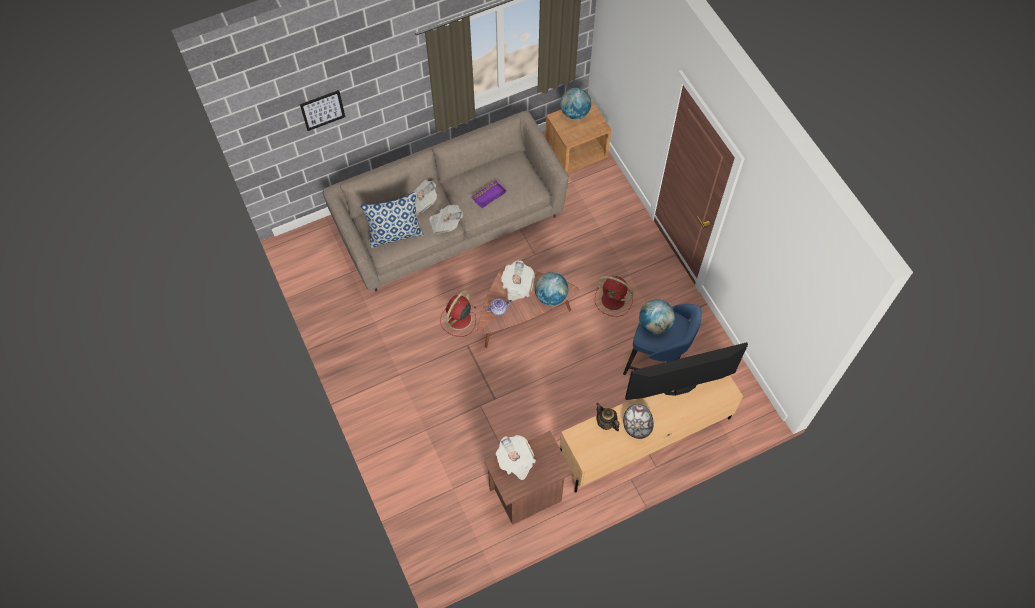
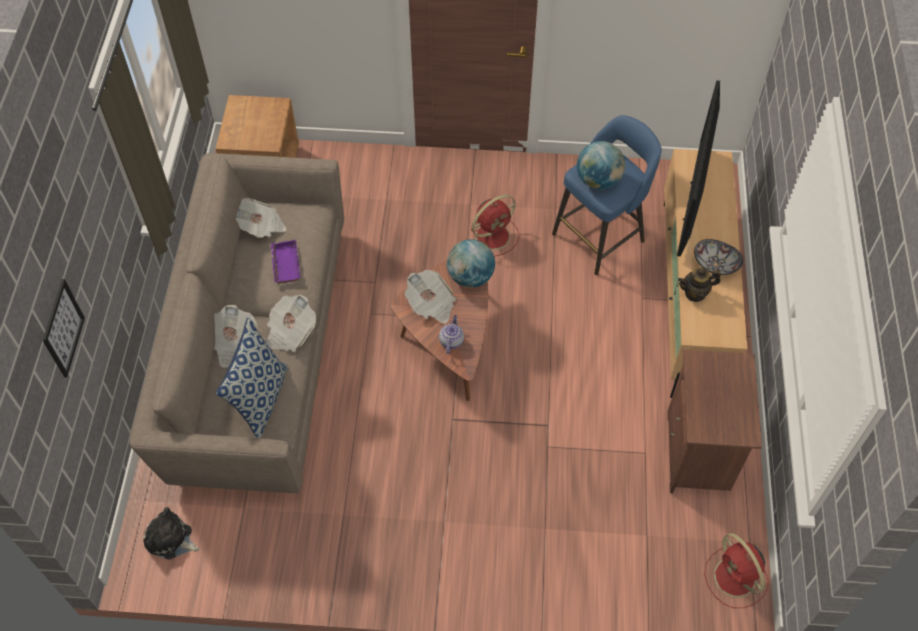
camera: 60 degrees left, 5 degrees down
red fan [440,290,477,337] -> red fan moved to [704,533,768,608]
newspaper [496,435,536,480] -> newspaper moved to [236,198,287,238]
globe [560,88,591,119] -> none
none -> plush toy [143,507,200,560]

